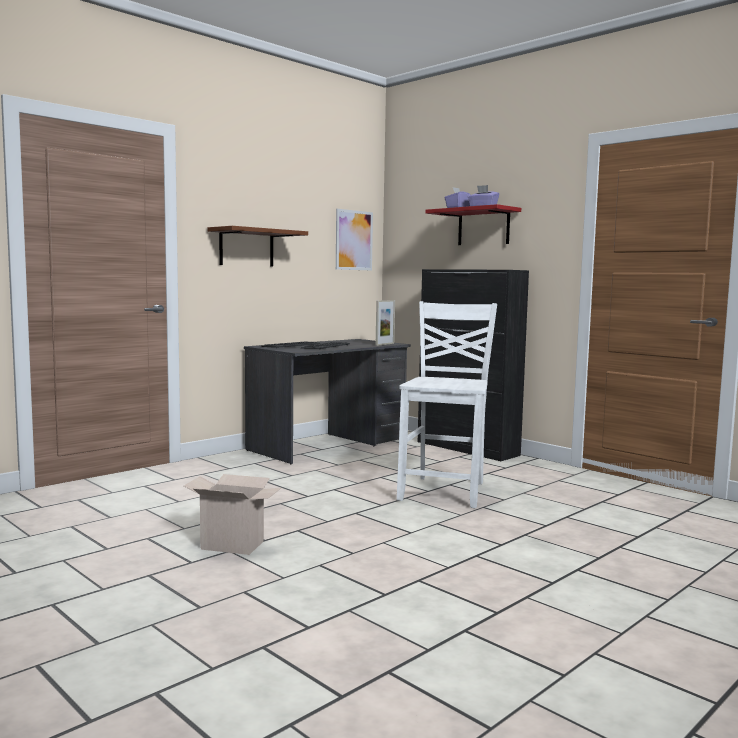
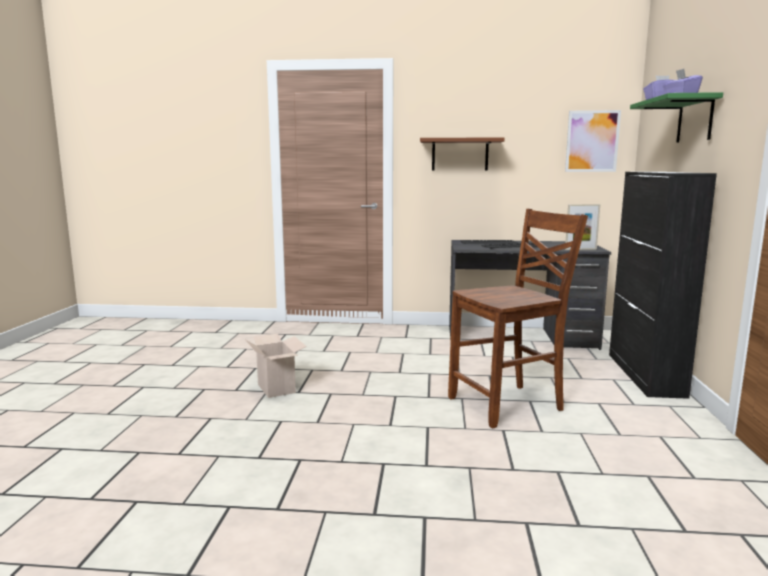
camera: 50 degrees right, 5 degrees up
white chair [397,301,497,508] -> brown chair [448,209,588,428]
red shelf [425,204,521,245] -> green shelf [630,92,723,143]

